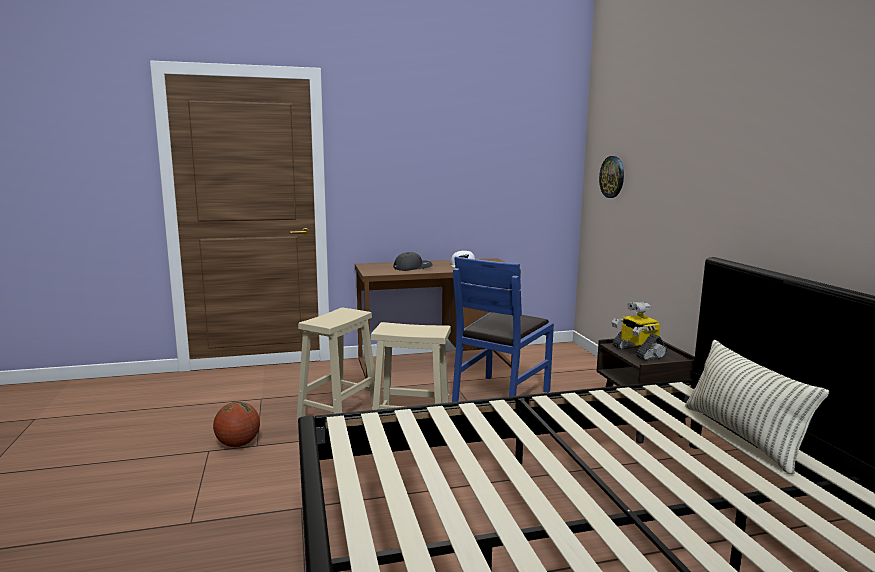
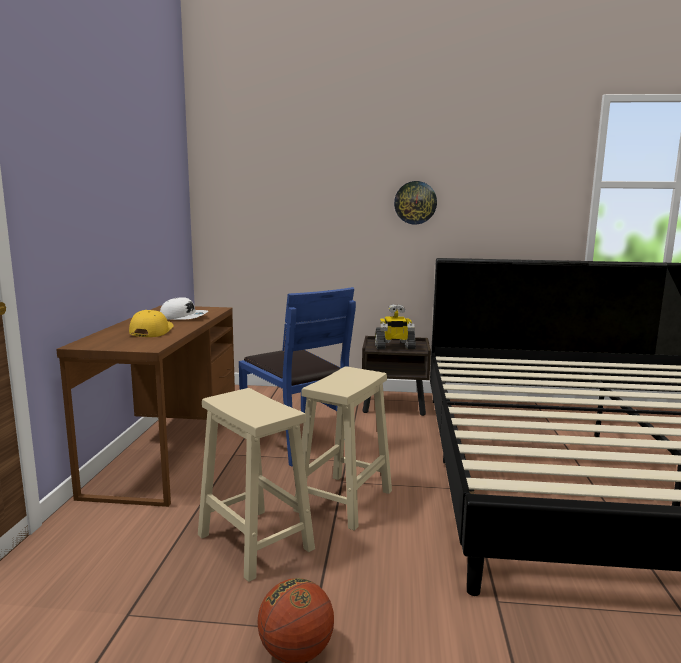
camera: 70 degrees left, 0 degrees up
grey cap [393,252,433,271] -> yellow cap [129,310,174,337]
wall clock [599,156,624,198] -> wall clock moved to [394,181,437,225]
pillow [685,340,829,475] -> none

